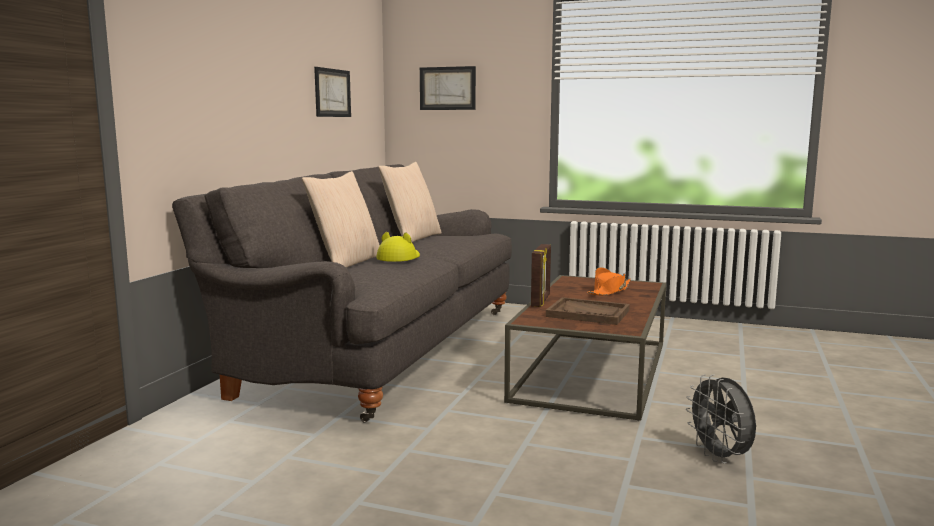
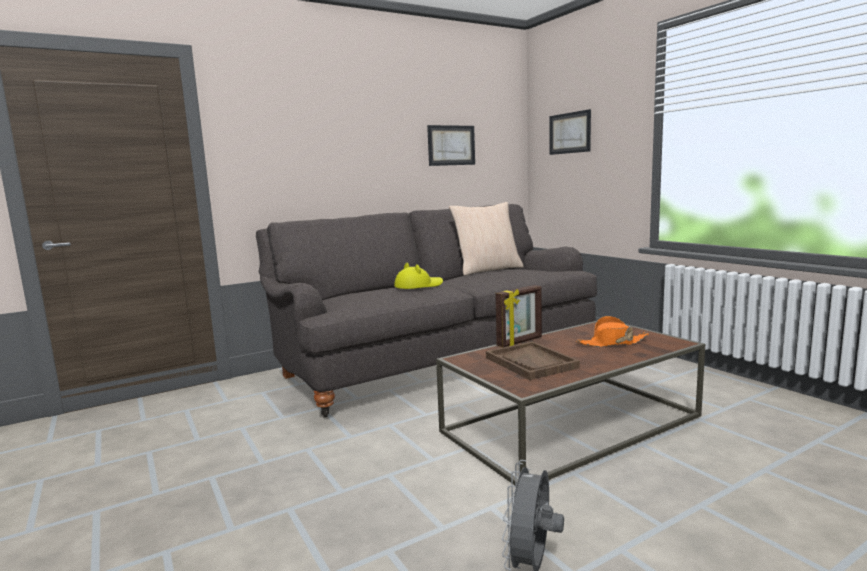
camera: 40 degrees right, 0 degrees up
beige pillow [302,171,380,268] -> none

